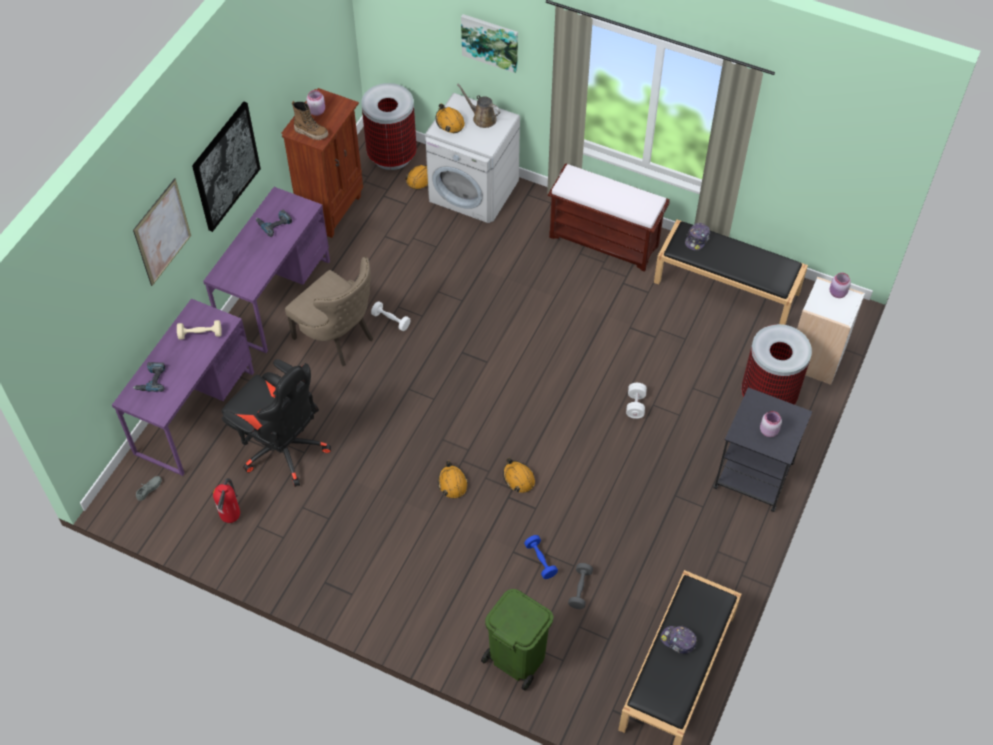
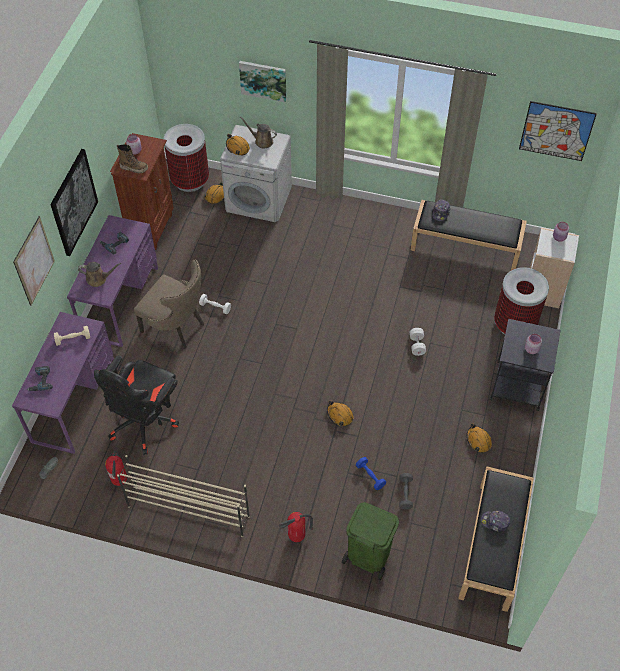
camera: 10 degrees left, 0 degrees up
black office chair [221,359,331,487] -> black office chair turned 90 degrees clockwise [94,356,179,455]
orange hard hat [438,461,468,498] -> orange hard hat moved to [467,423,492,453]
brown bench [548,163,670,272] -> none
none -> brown watering can [78,262,121,287]
none -> beige shoe rack [117,455,250,537]
none -> fire extinguisher [278,512,313,542]
none -> picture [519,101,597,161]

